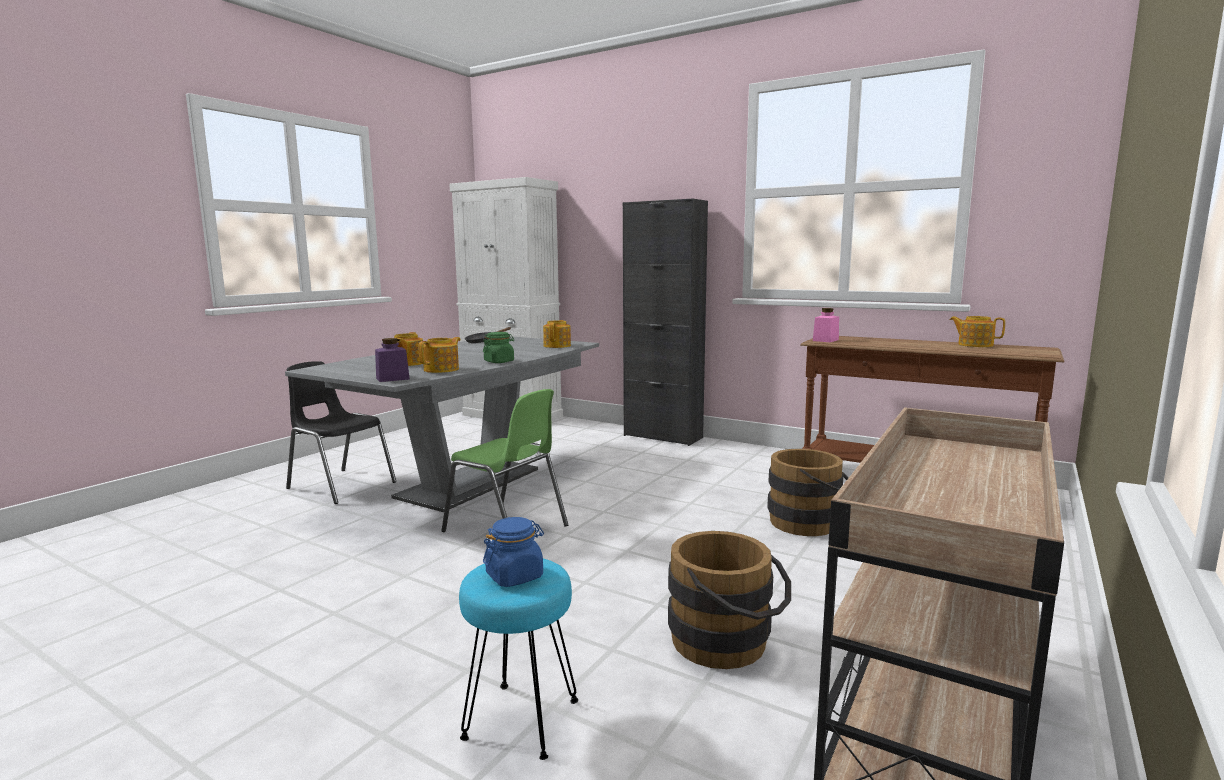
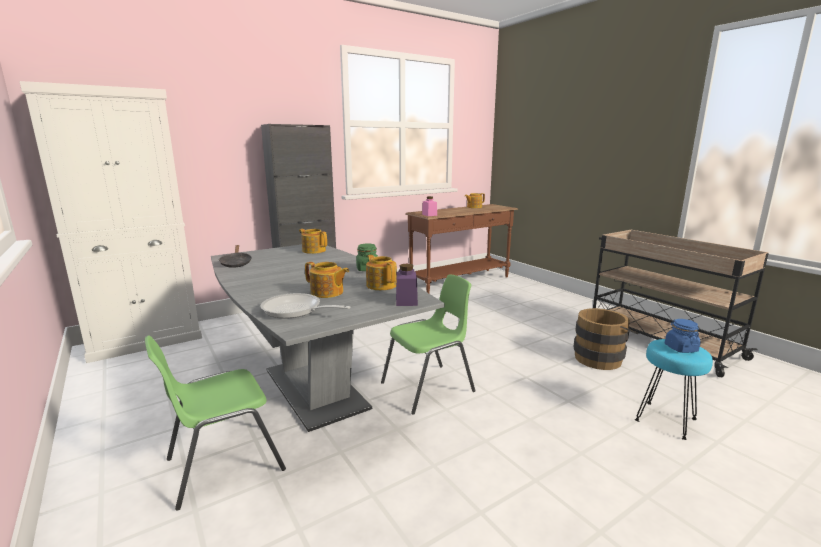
camera: 65 degrees left, 5 degrees up
black chair [286,361,396,504] -> green chair [145,336,286,511]
brown bucket [767,449,849,536] -> none
none -> frying pan [260,293,350,319]

